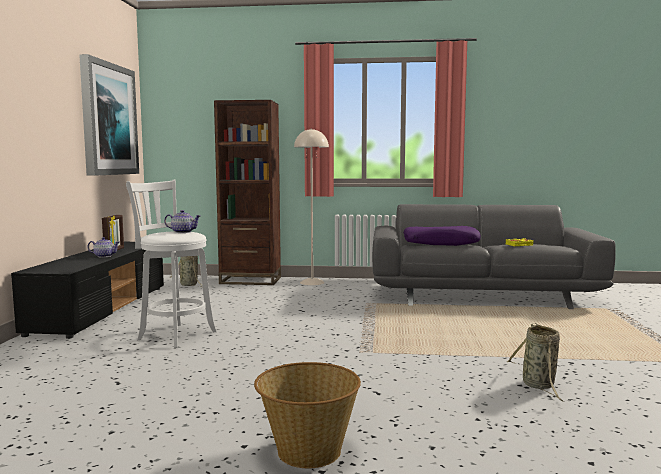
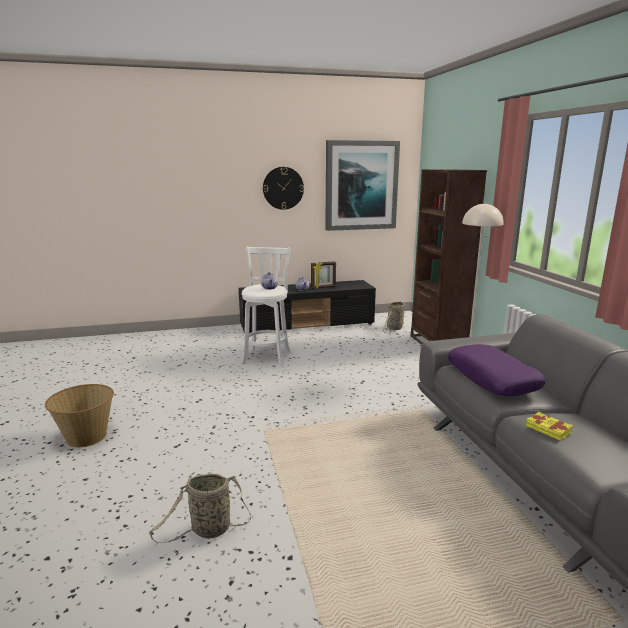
camera: 70 degrees right, 10 degrees up
none -> wall clock [263,167,304,210]

